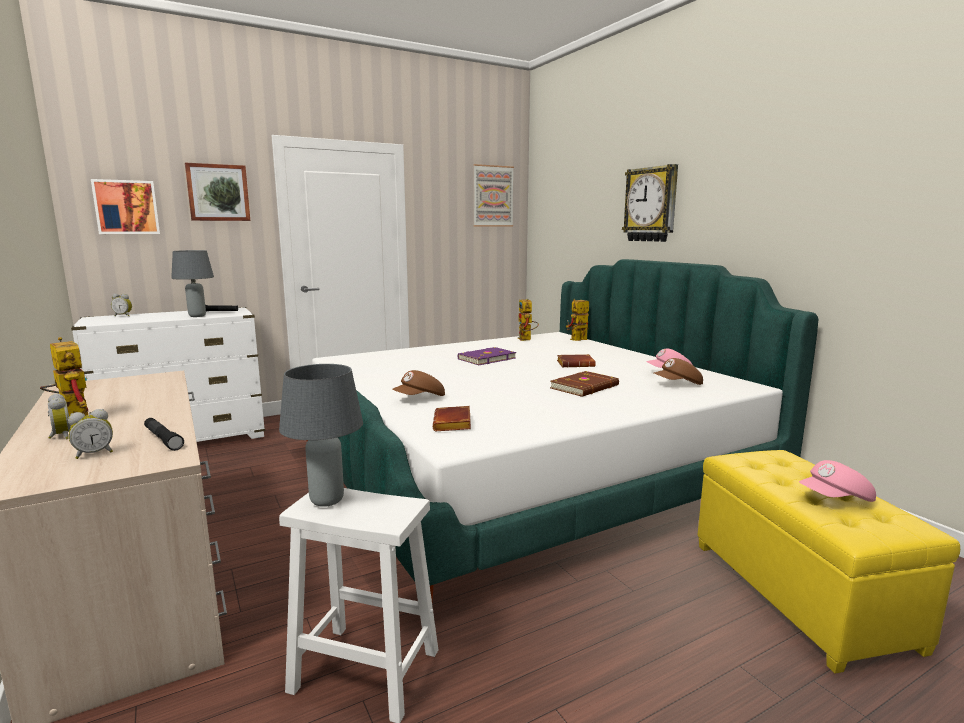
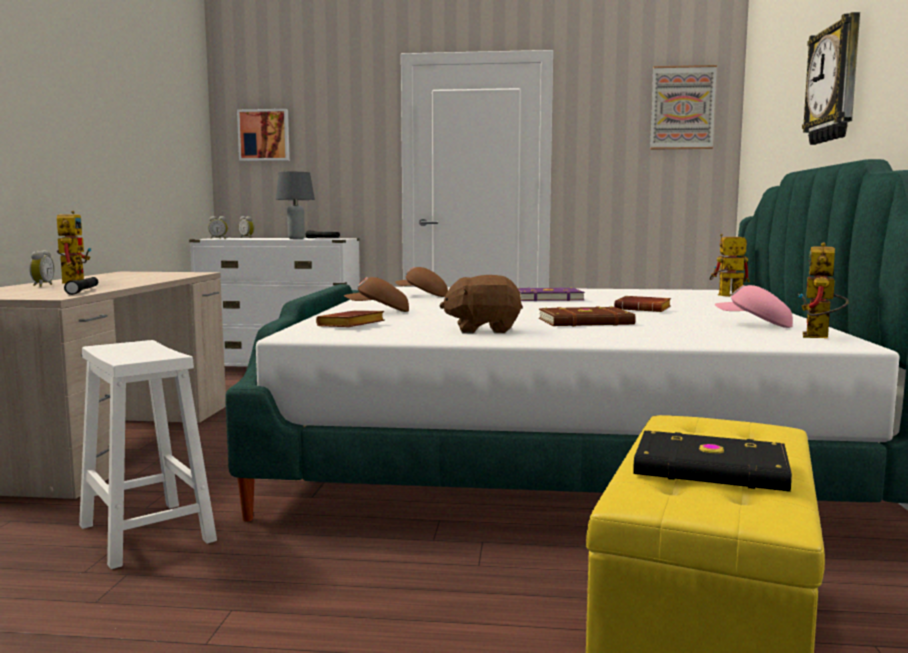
camera: 35 degrees right, 5 degrees down
alarm clock [68,409,113,459] -> alarm clock moved to [208,216,228,239]
picture [185,163,250,221] -> none
grey table lamp [279,364,363,507] -> none
toy robot [518,299,539,341] -> toy robot moved to [798,242,849,338]
brown cap [654,358,703,385] -> brown cap moved to [395,267,448,297]
pink cap [799,460,876,502] -> black book [633,431,792,492]
none -> brown plush toy [440,275,523,333]

